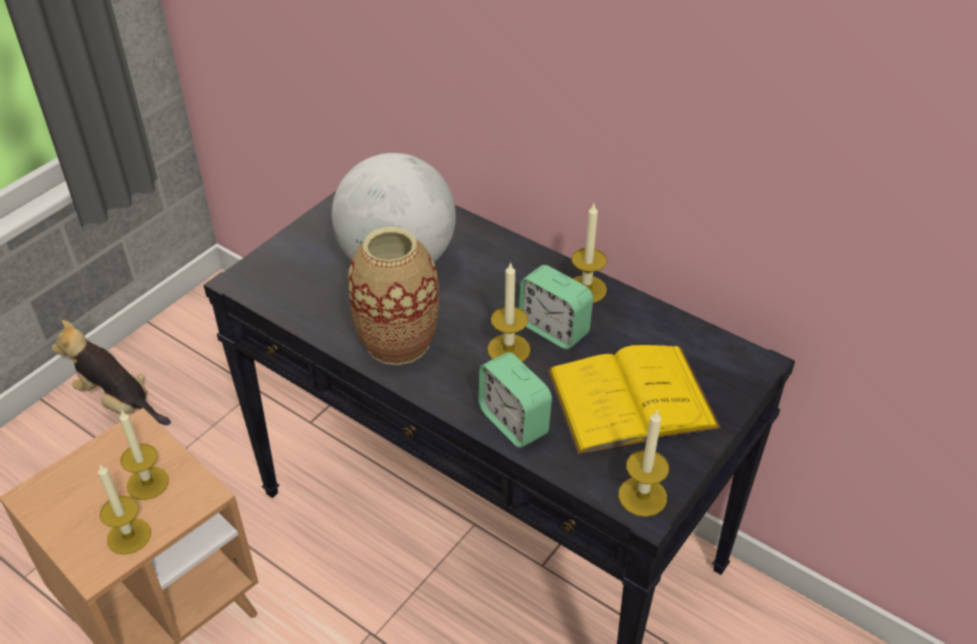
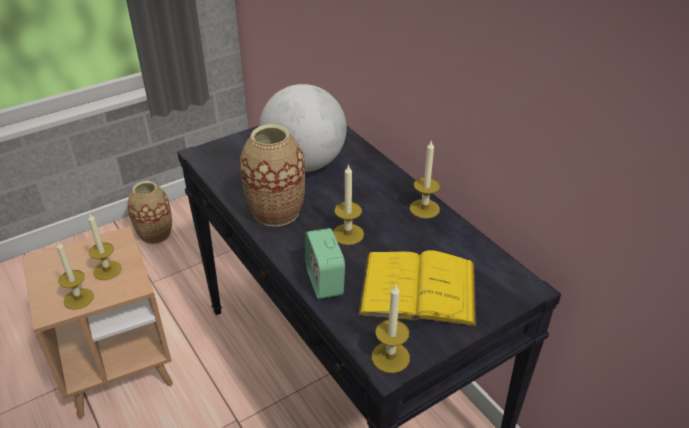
camera: 20 degrees right, 5 degrees down
plush toy [51,320,171,425] -> vase [128,181,172,244]
alarm clock [519,265,594,349] -> none

